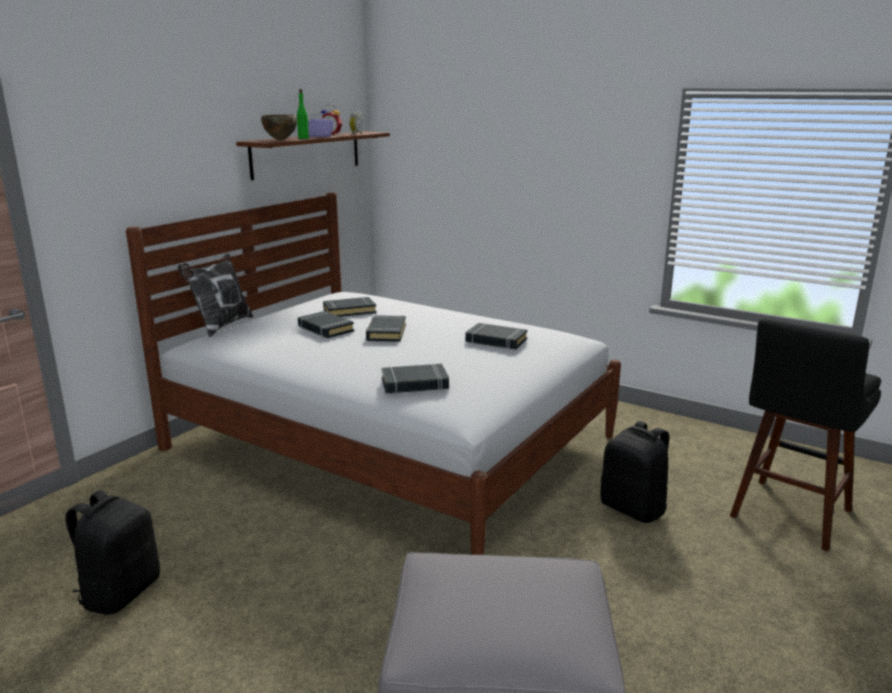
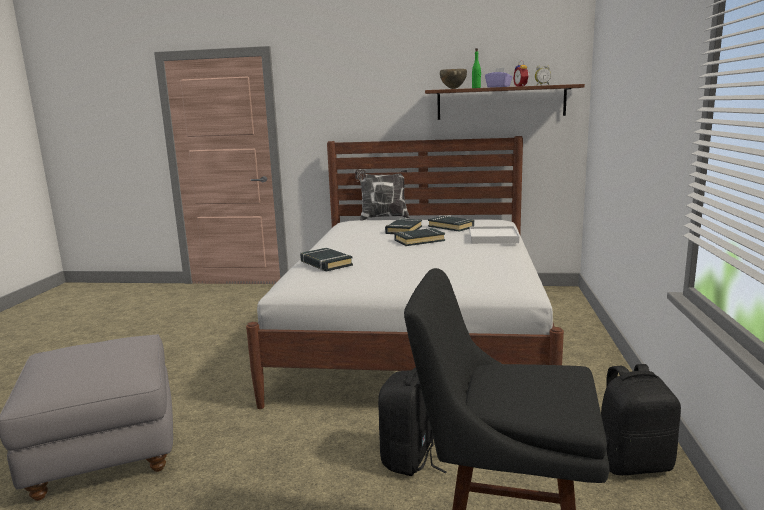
camera: 65 degrees right, 5 degrees down
black backpack [66,490,160,615] -> black backpack moved to [601,364,681,476]
black book [465,323,528,349] -> none
none -> white tray [470,226,519,244]

